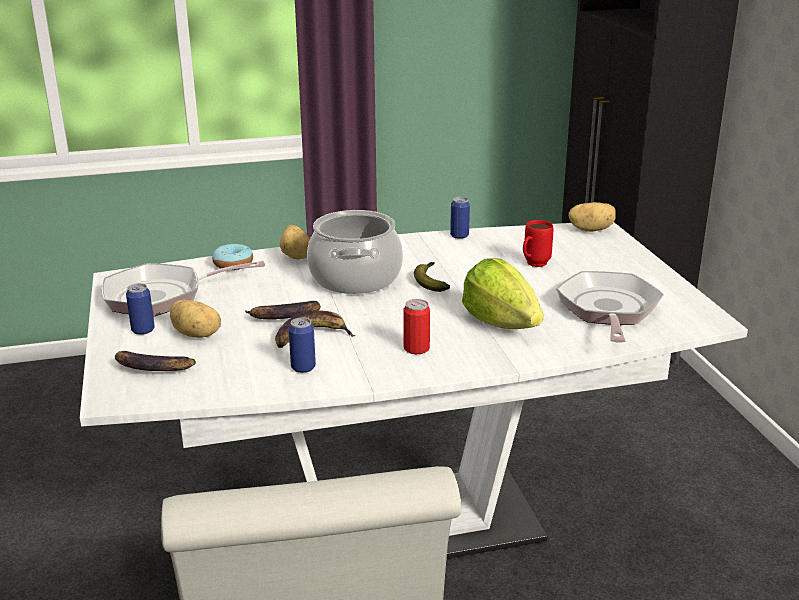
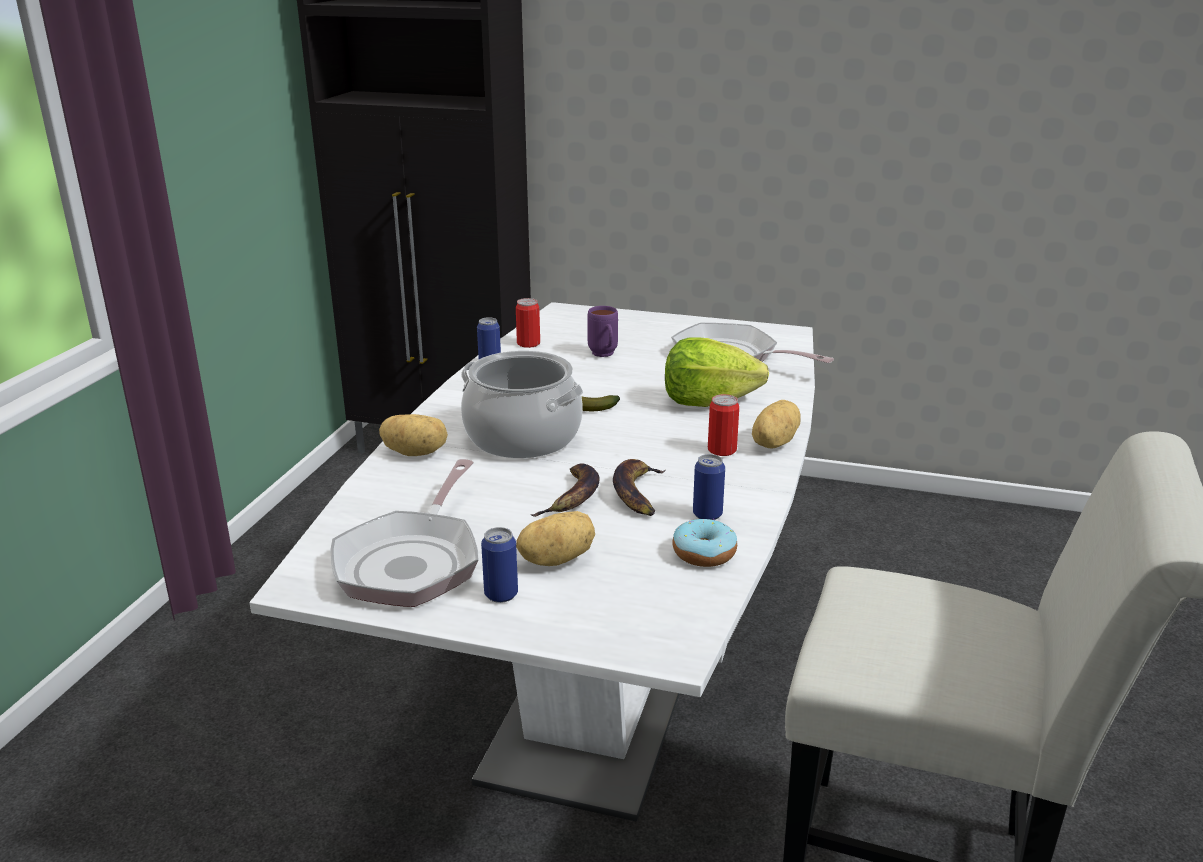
camera: 60 degrees left, 0 degrees up
banana [115,351,196,371] -> none
donut [212,244,253,270] -> donut moved to [673,518,737,567]
red mug [523,220,553,267] -> purple mug [587,306,618,357]
potato [568,202,616,232] -> potato moved to [752,400,801,448]
none -> can [516,298,540,348]

